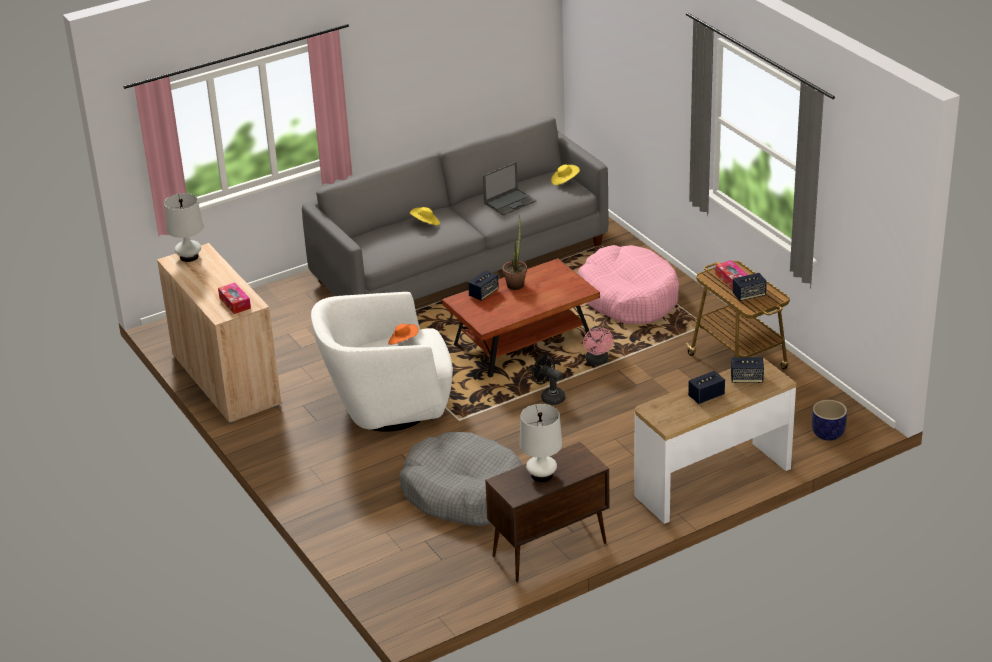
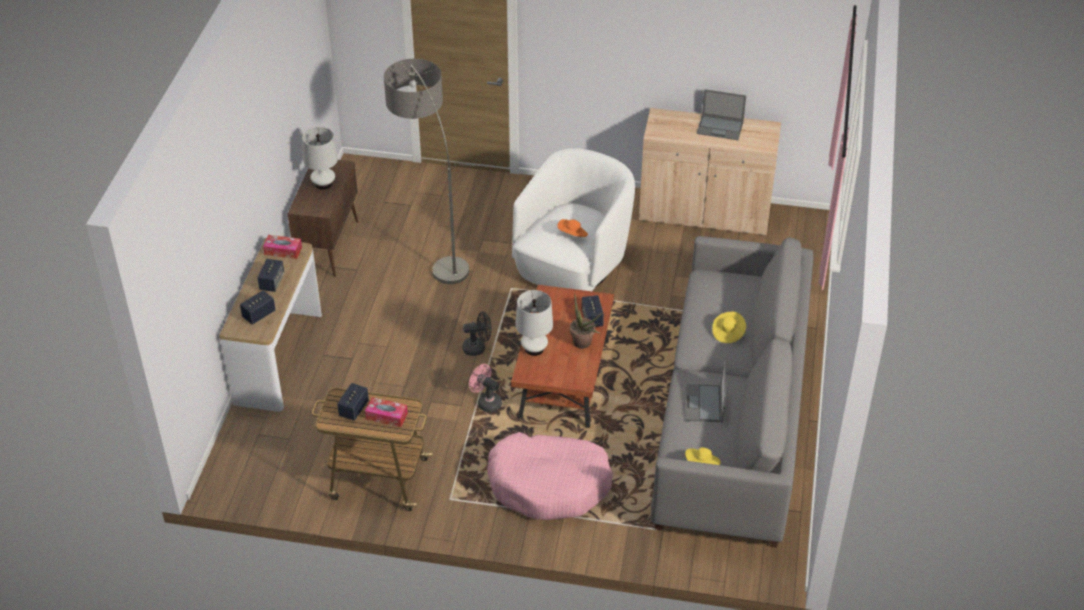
camera: 130 degrees right, 10 degrees up
white table lamp [164,193,203,262] -> white table lamp moved to [515,290,553,356]
tissue box [218,283,251,314] -> tissue box moved to [263,235,302,259]
grey dog bed [400,432,523,526] -> floor lamp [384,59,469,284]
planter [812,400,847,441] -> none
none -> laptop [697,89,746,140]

